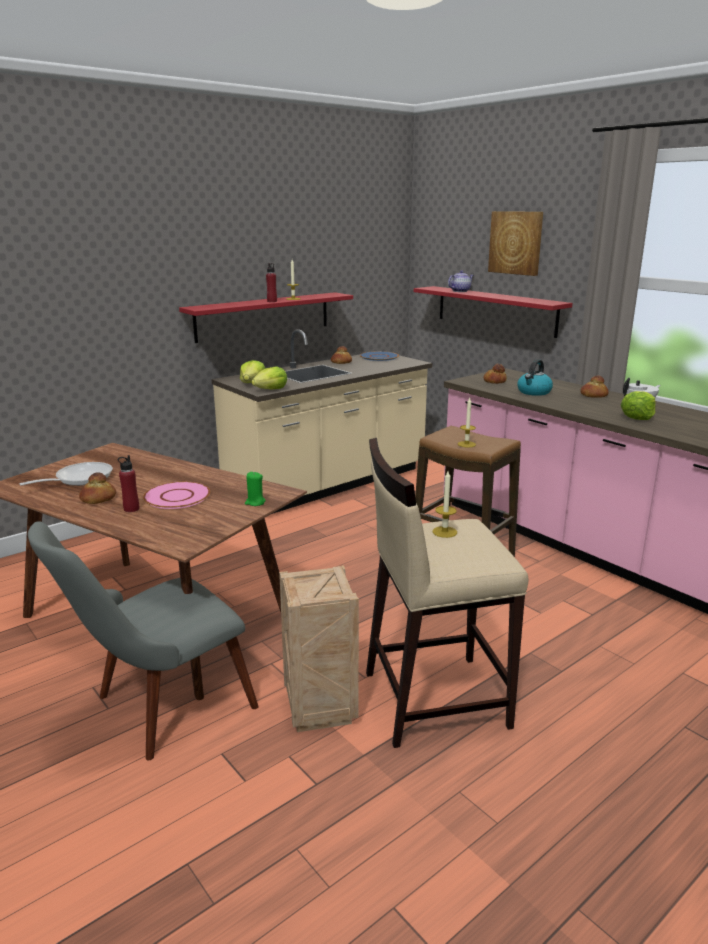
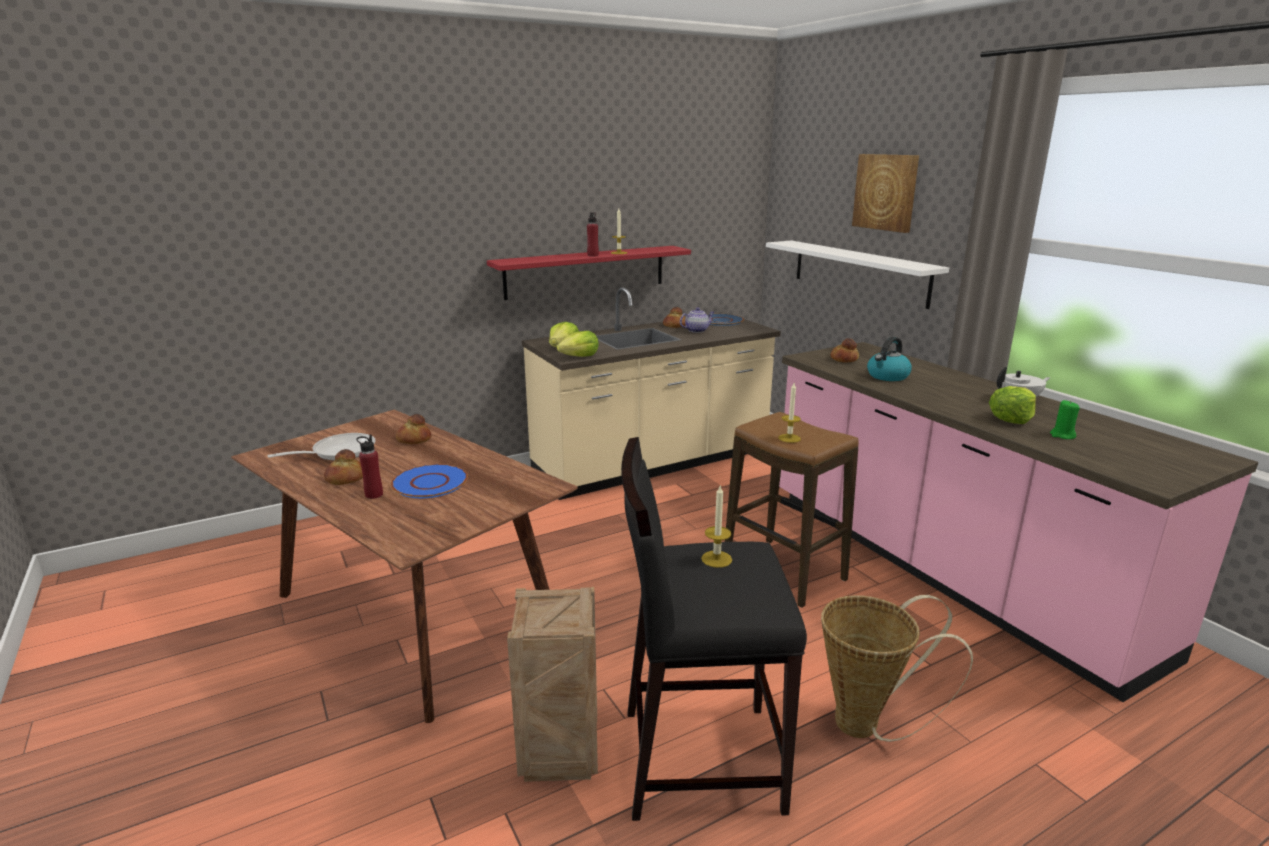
camera: 10 degrees right, 0 degrees up
grey chair [28,521,259,760] -> none
pink plate [143,482,210,509] -> blue plate [391,464,468,498]
green candle [245,472,266,506] -> green candle moved to [1050,400,1080,439]
beige stool [366,438,528,748] -> black stool [621,437,807,821]
red shelf [414,286,573,338] -> white shelf [766,240,949,309]
teapot [448,270,473,292] -> teapot moved to [680,307,714,333]
bread [580,375,609,398] -> bread moved to [396,414,431,444]
none -> basket [821,595,973,742]

